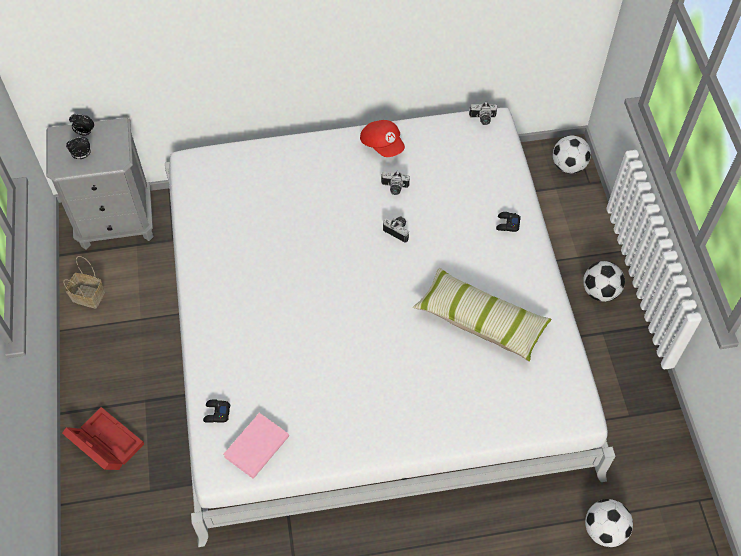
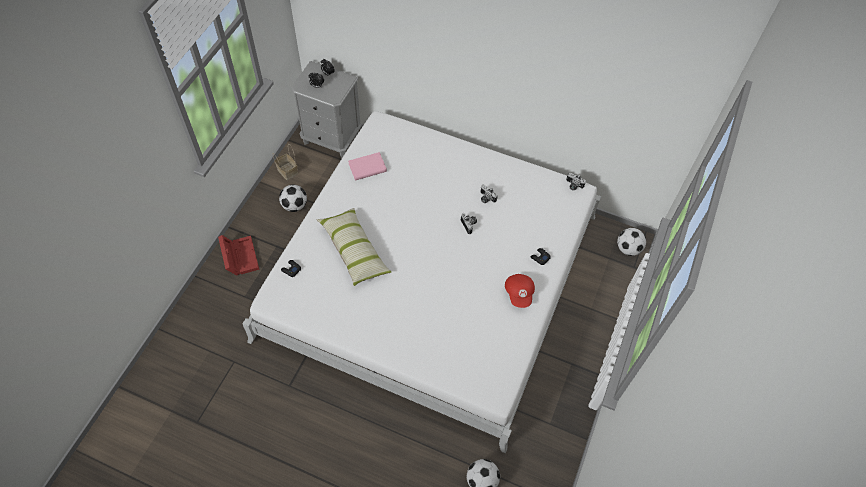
camera: 30 degrees right, 0 degrees up
pink book [223,413,289,478] -> pink book moved to [348,152,387,180]
red cap [360,120,405,157] -> red cap moved to [505,274,535,308]
pillow [413,268,552,362] -> pillow moved to [317,208,391,286]
football [583,261,625,302] -> football moved to [279,185,307,212]

